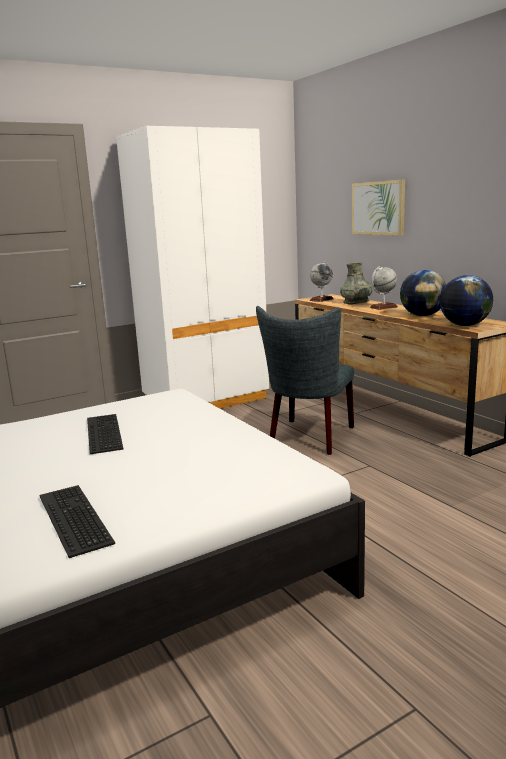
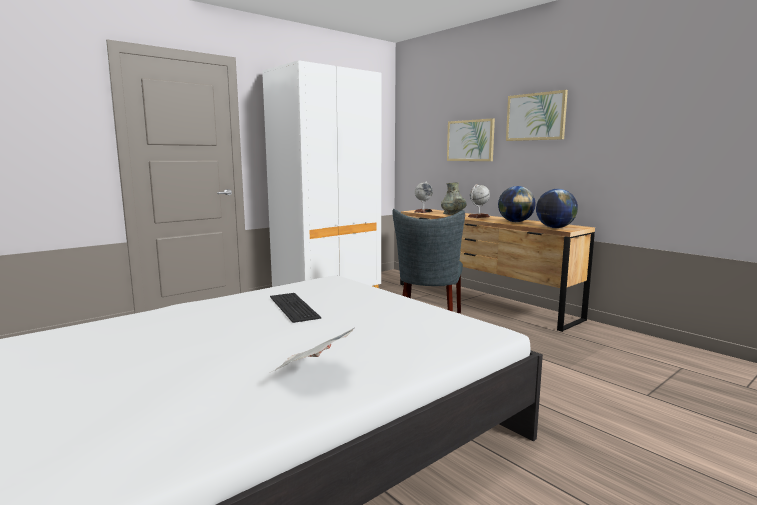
camera: 10 degrees left, 5 degrees down
keyboard [39,485,115,558] -> newspaper [274,328,354,371]
none -> picture [506,90,568,141]

